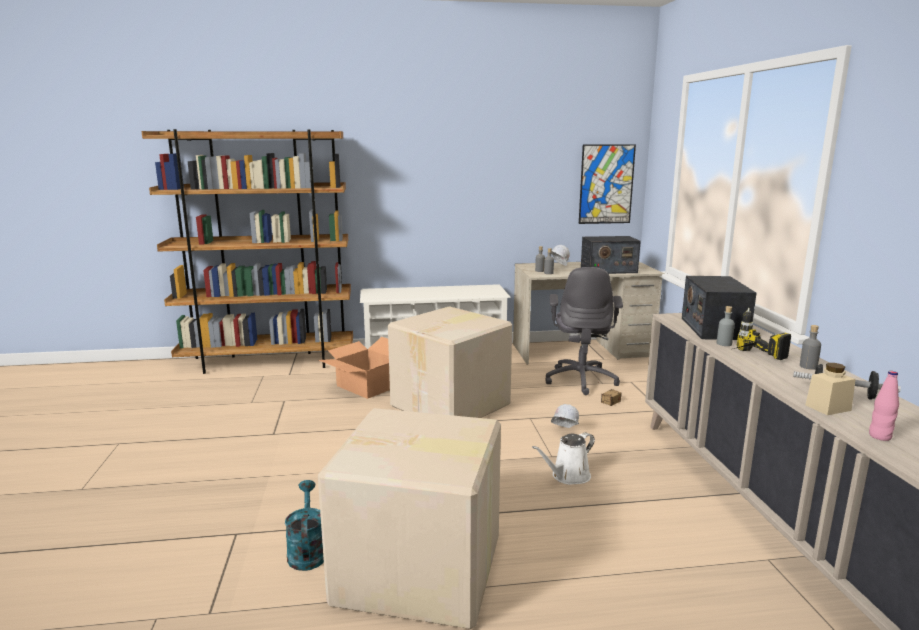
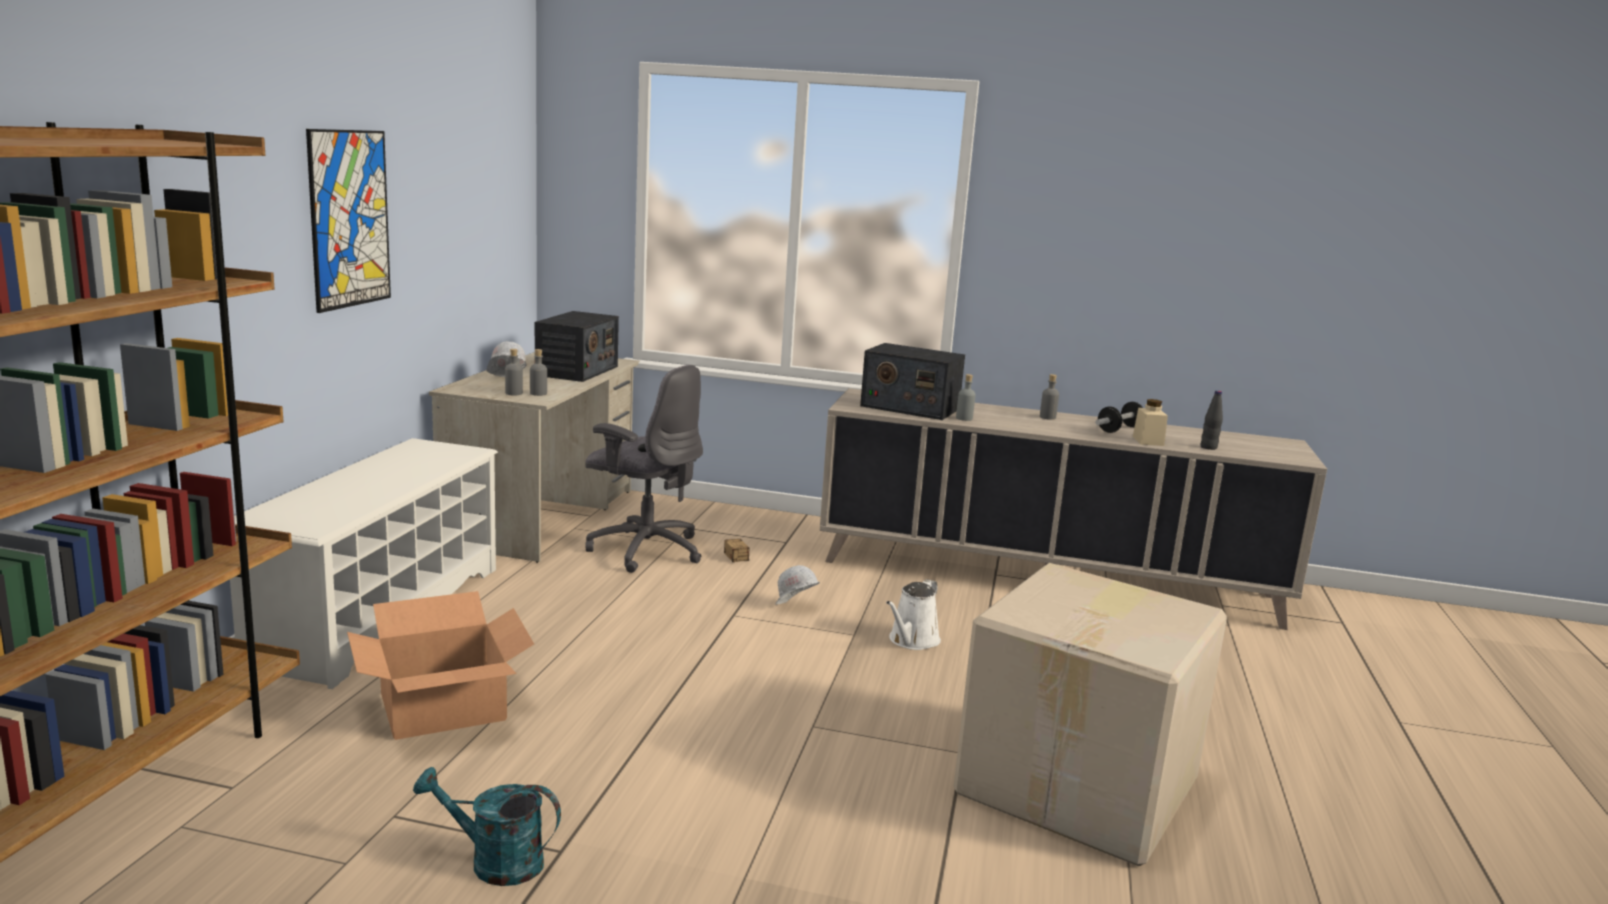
camera: 70 degrees left, 0 degrees up
turquoise watering can [285,480,324,571] -> turquoise watering can moved to [413,767,561,886]
cardboard box [388,306,512,418] -> none
white watering can [532,432,595,485] -> white watering can turned 45 degrees clockwise [886,579,941,650]
picture [579,144,636,224] -> picture moved to [306,129,391,313]
power drill [733,308,791,360] -> none
pink bottle [869,371,899,441] -> black bottle [1201,390,1223,450]

